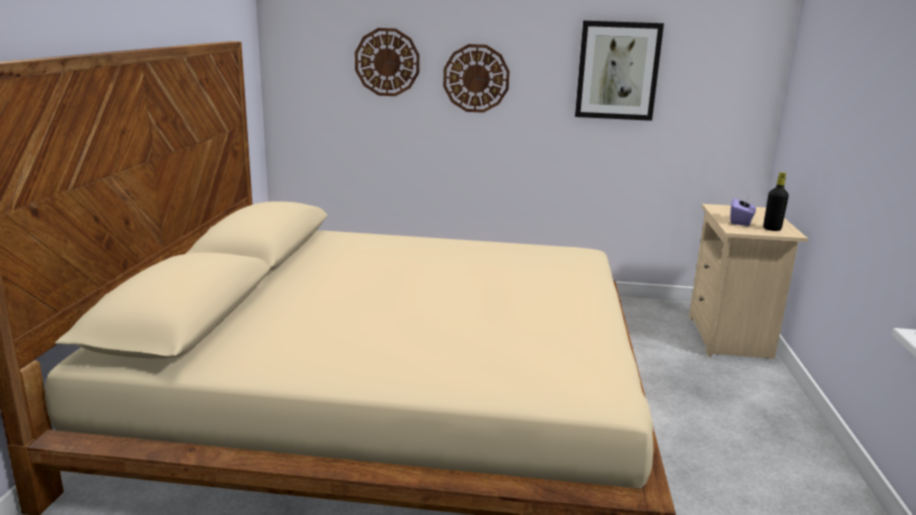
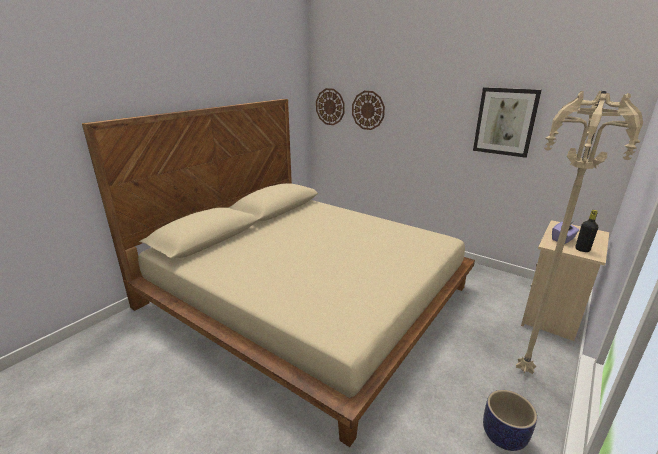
camera: 30 degrees right, 5 degrees up
wall clock [443,44,510,113] -> wall clock moved to [316,88,345,125]
none -> planter [483,390,537,451]
none -> beige floor lamp [516,91,643,374]

